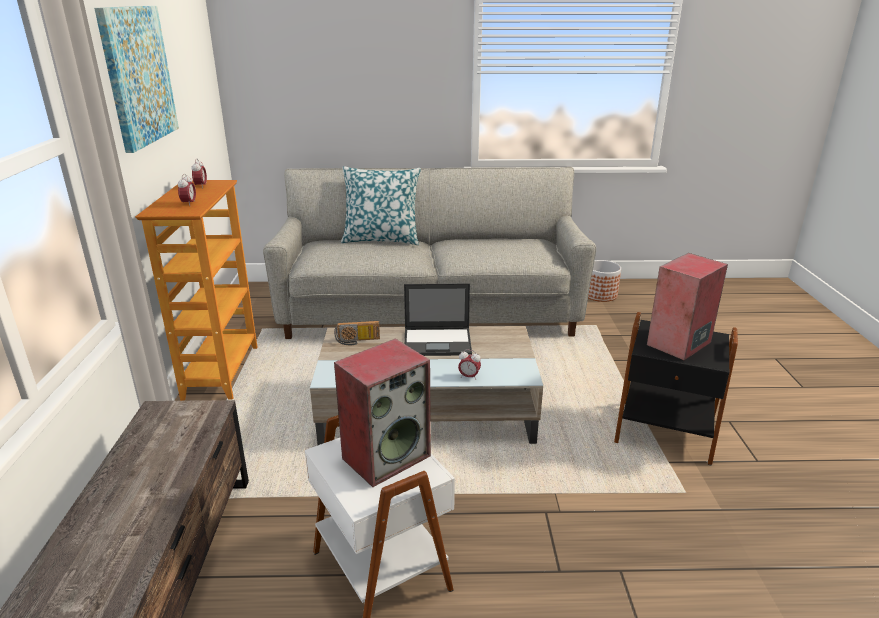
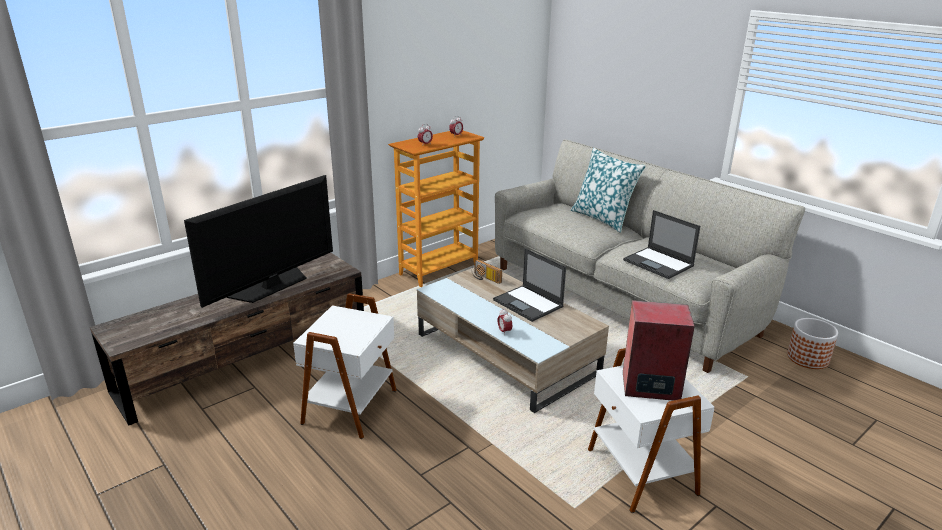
camera: 50 degrees right, 0 degrees up
picture [94,6,179,153] -> none
speaker [334,338,431,487] -> none
black side table [614,312,738,466] -> white side table [588,348,715,513]
none -> television [184,175,333,308]
none -> laptop [623,210,700,279]

